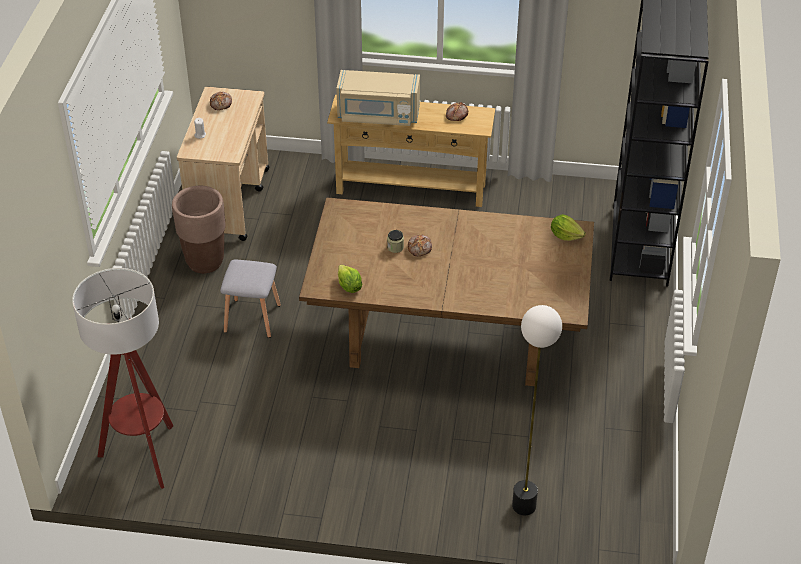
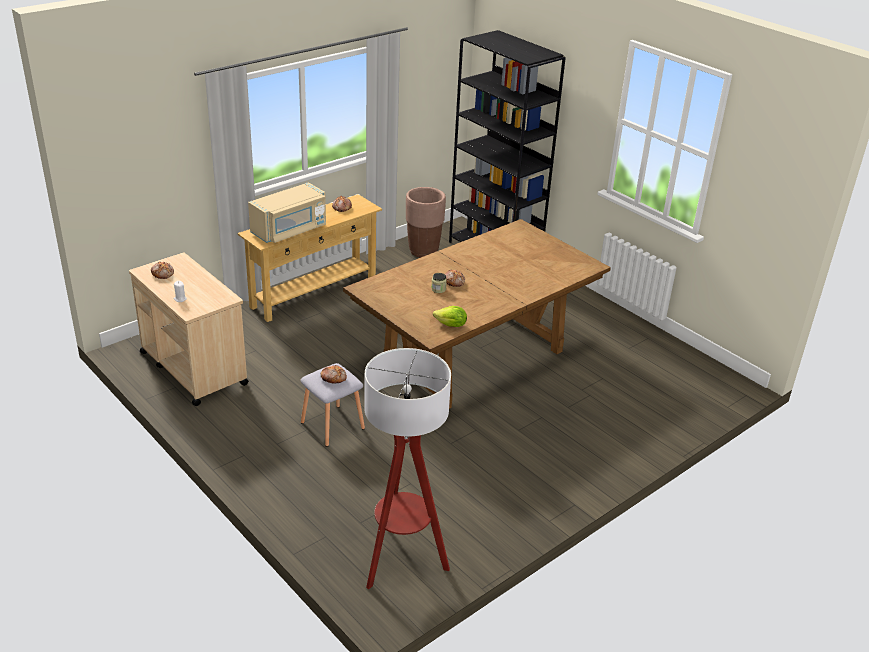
camera: 50 degrees left, 10 degrees down
brown planter [172,186,226,273] -> brown planter moved to [406,187,446,258]
floor lamp [512,305,562,515] -> none
lettuce [551,214,586,241] -> none
none -> bread [320,365,347,383]

